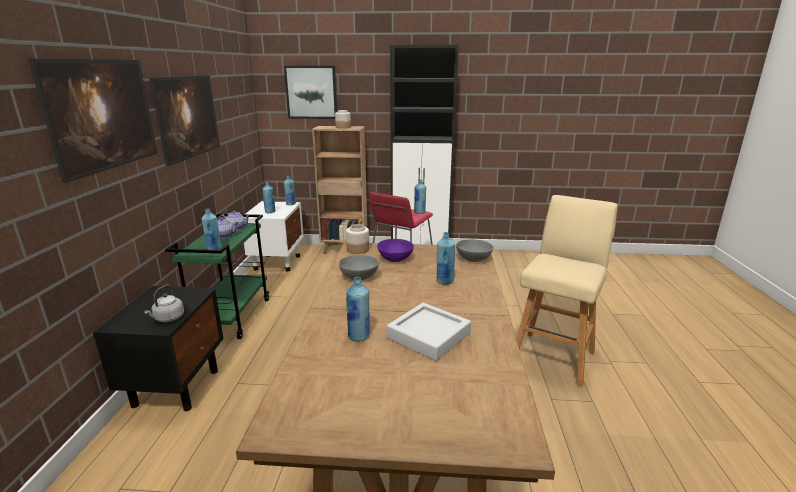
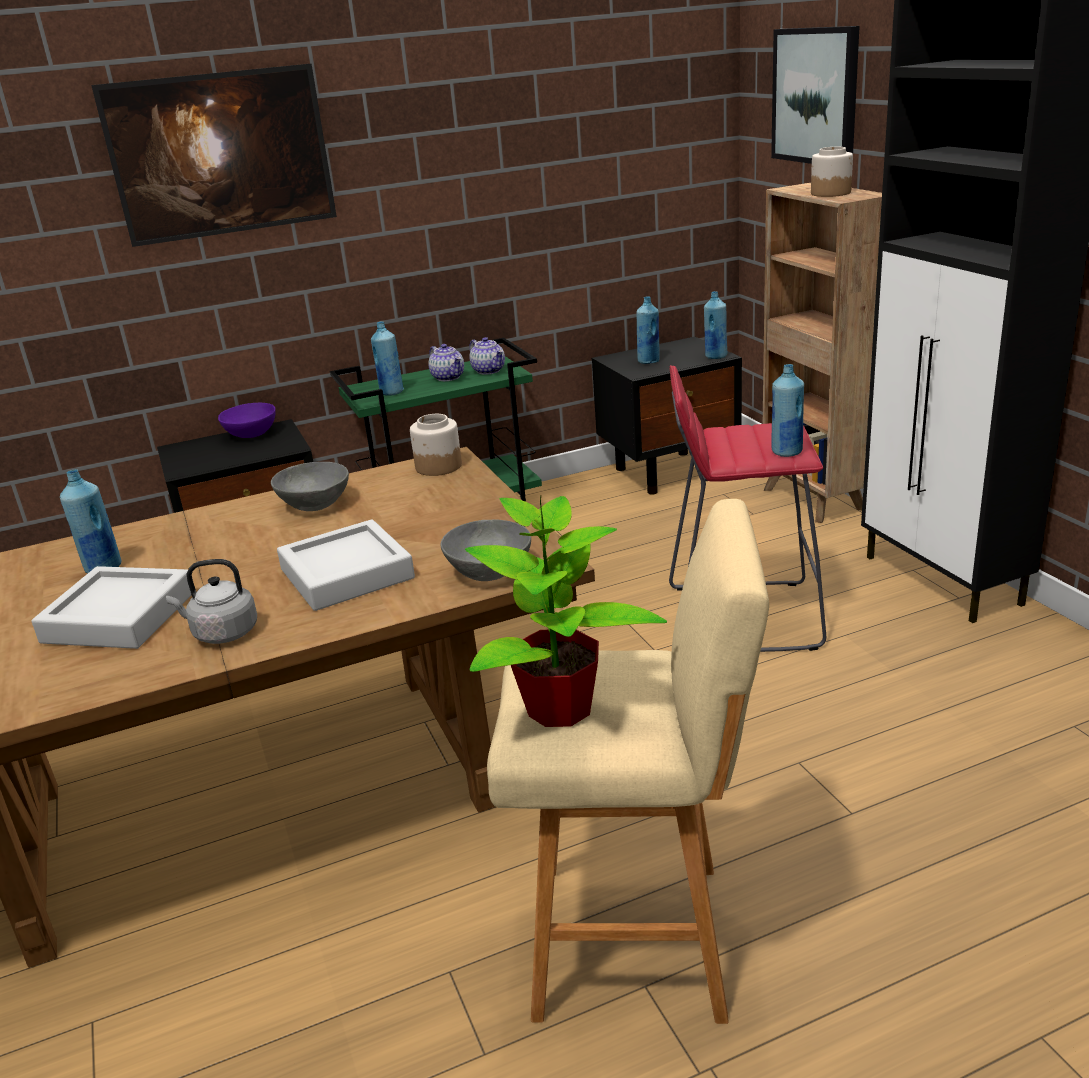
camera: 65 degrees right, 5 degrees up
grey kettle [144,285,184,322] -> grey kettle moved to [166,559,257,644]
picture [150,75,220,166] -> none
white nightstand [244,201,303,272] -> black nightstand [592,337,742,495]
purple bowl [377,239,414,262] -> purple bowl moved to [218,403,276,438]
blue bottle [437,232,455,285] -> grey tray [277,519,415,611]
none -> potted plant [465,496,667,727]

